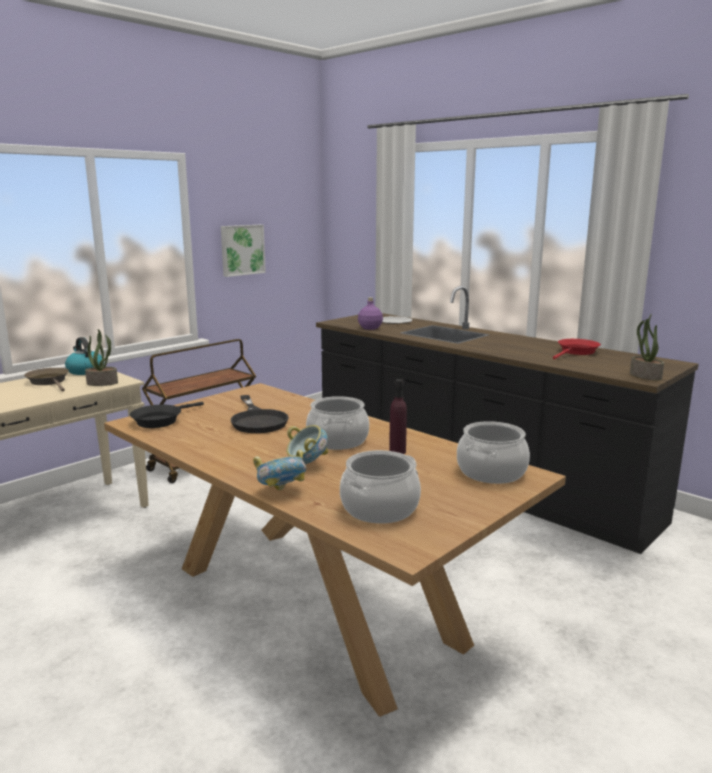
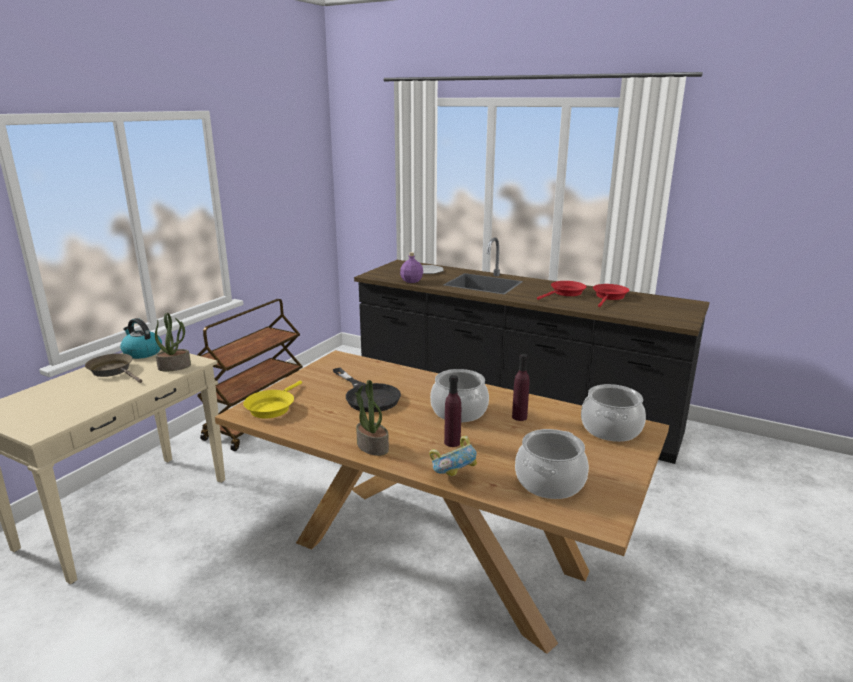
camera: 15 degrees left, 5 degrees up
black frying pan [130,402,204,428] -> yellow frying pan [243,381,302,418]
picture [221,225,266,277] -> none
bowl [287,425,328,465] -> purple bottle [444,375,461,447]
potted plant [630,314,664,380] -> potted plant moved to [355,380,389,456]
none -> red frying pan [537,281,586,300]

